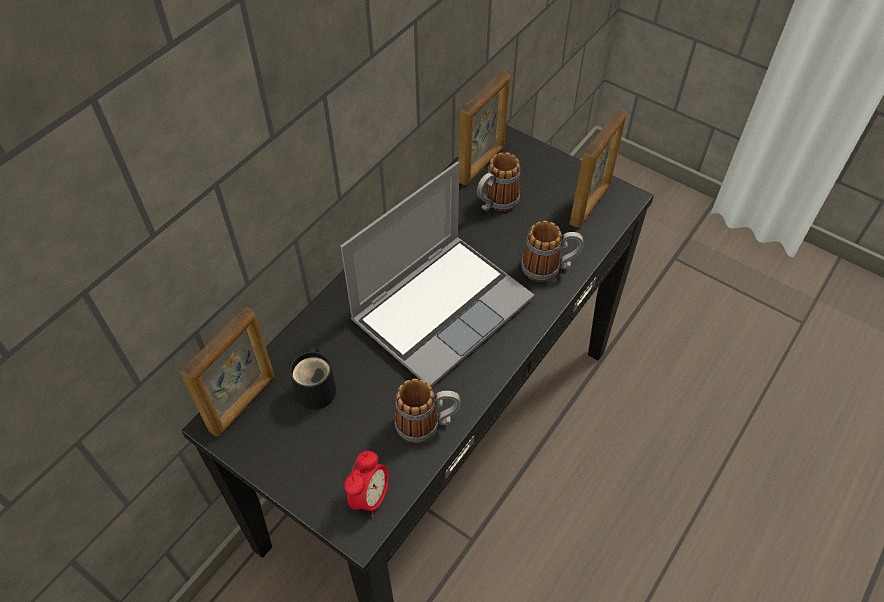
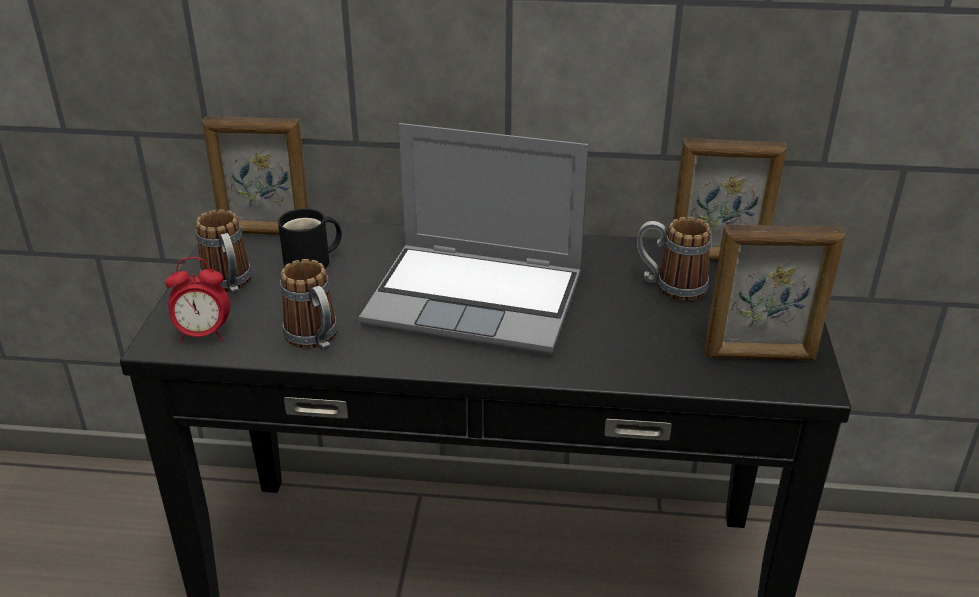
camera: 60 degrees right, 20 degrees down
mug [521,221,584,282] -> mug moved to [196,209,252,294]

